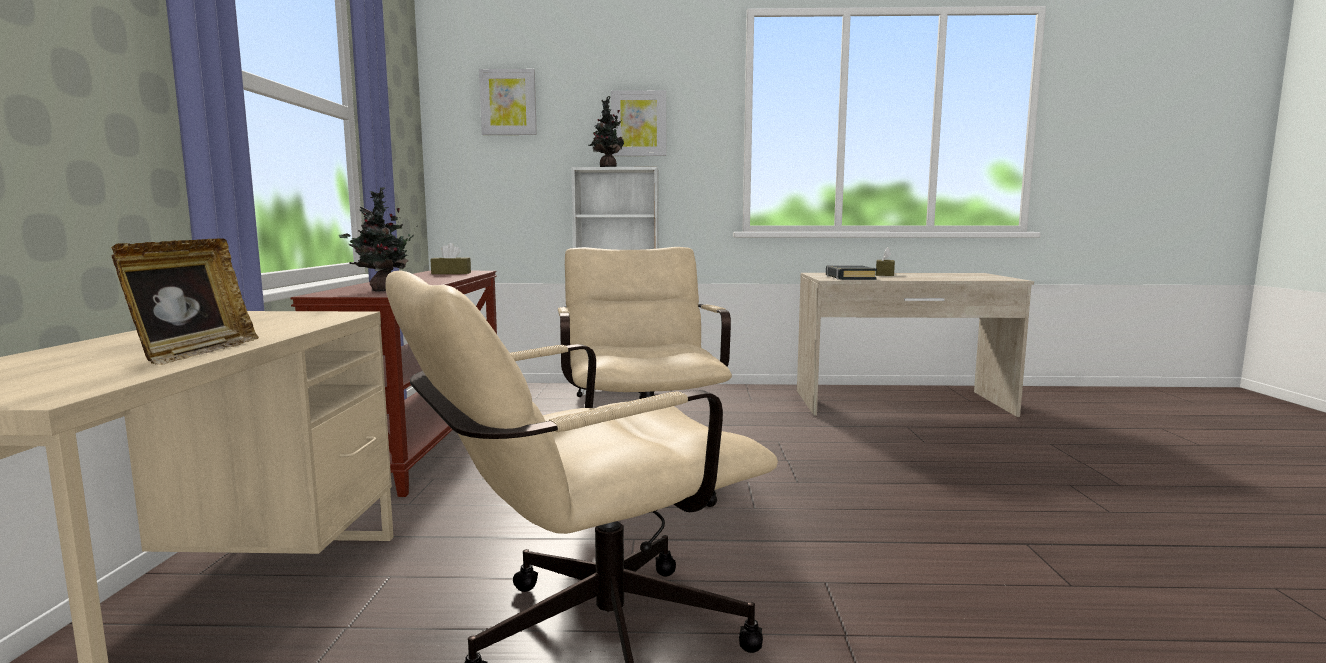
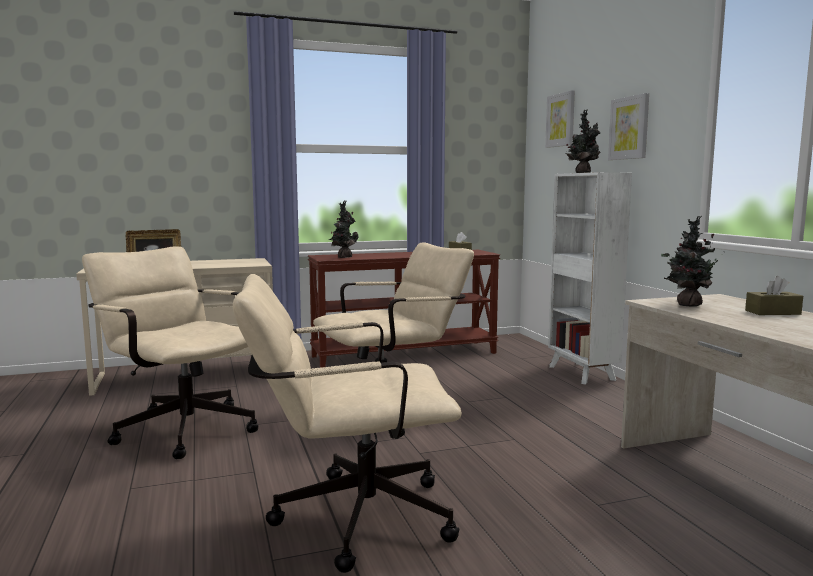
camera: 70 degrees right, 0 degrees up
black book [826,265,877,280] -> potted plant [661,216,725,306]
none -> beige office chair [233,274,462,573]

